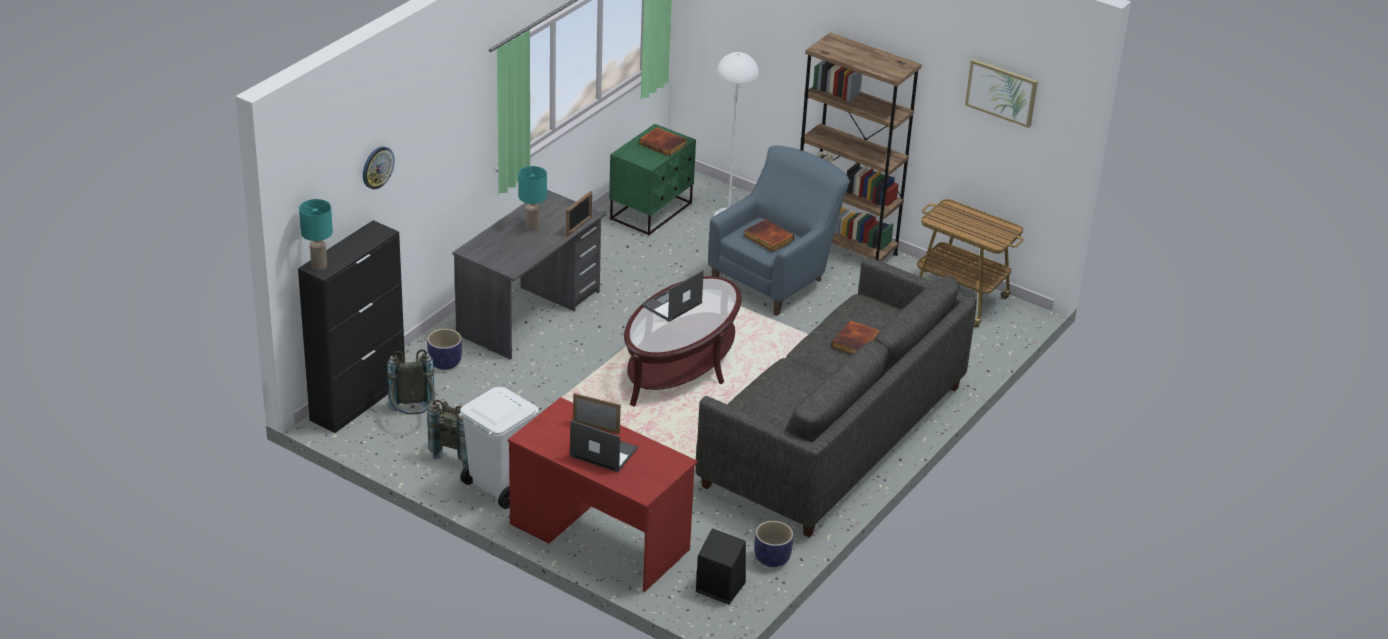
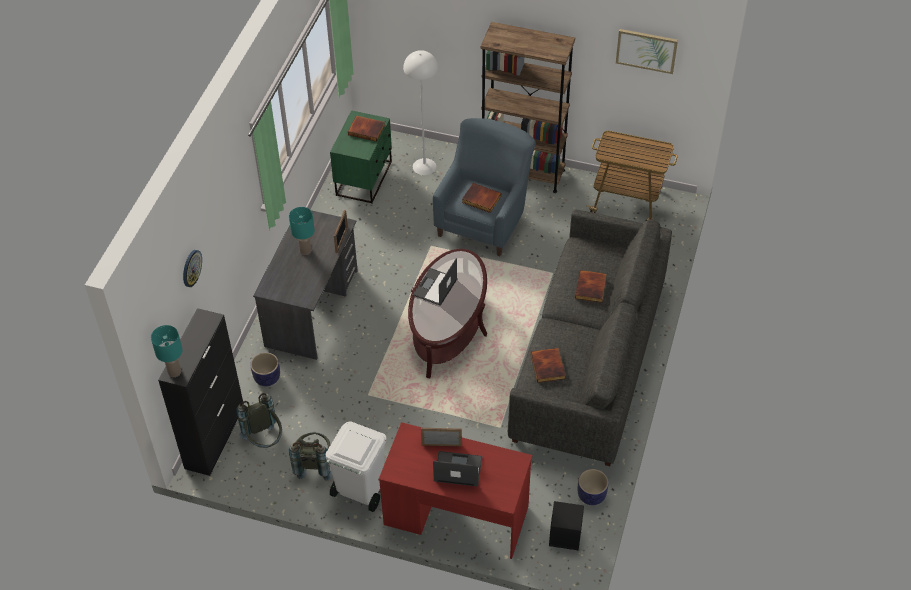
camera: 15 degrees left, 15 degrees up
none -> book [531,348,565,383]

